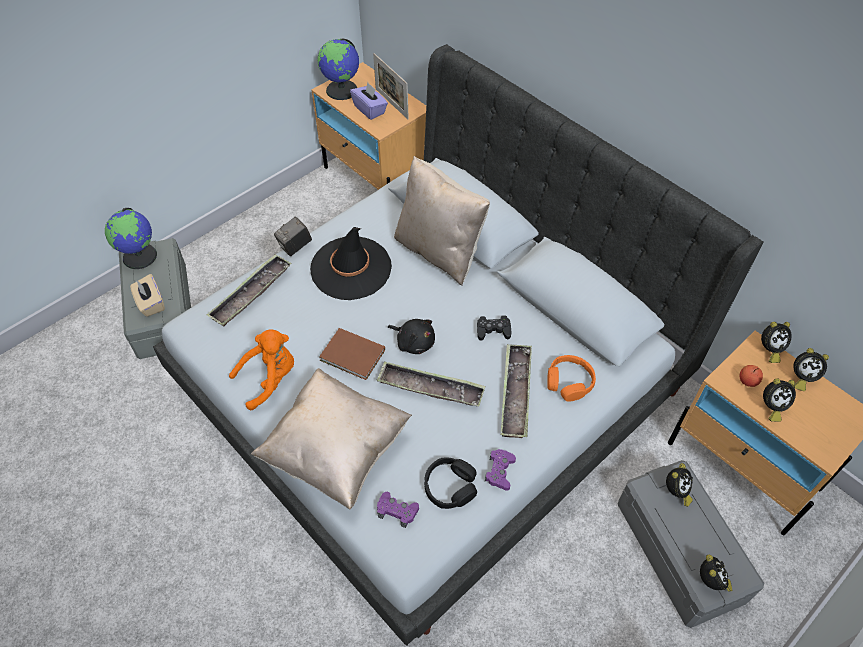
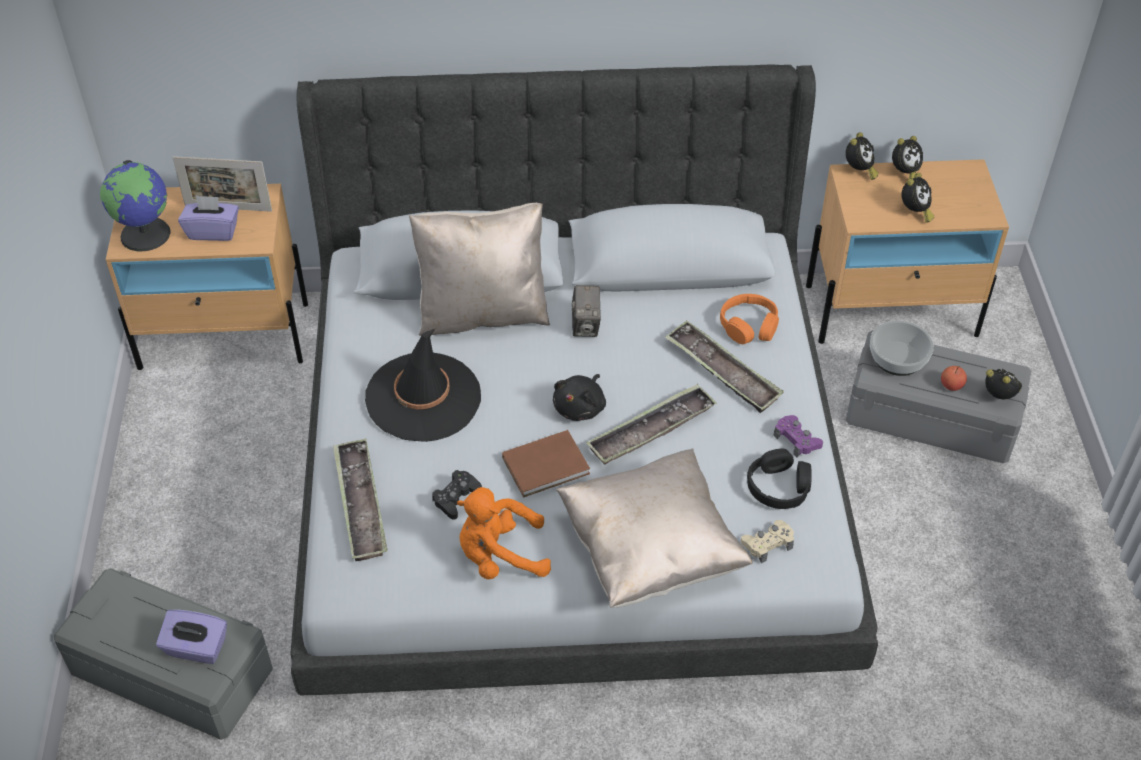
camera: 50 degrees left, 5 degrees down
globe [105,208,157,269] -> none
beige tissue box [130,274,165,317] -> purple tissue box [156,609,227,664]
orange plush toy [229,329,294,410] -> orange plush toy turned 105 degrees counterclockwise [457,487,551,579]
camera [274,216,312,256] -> camera moved to [572,285,601,337]
purple game controller [377,492,419,528] -> beige game controller [741,520,794,563]
black plush toy [388,319,435,354] -> black plush toy turned 135 degrees clockwise [553,374,606,421]
black game controller [477,315,512,341] -> black game controller moved to [432,470,482,520]
alarm clock [666,463,693,507] -> bowl [870,320,934,376]
apple [740,365,763,387] -> apple moved to [941,366,967,391]

